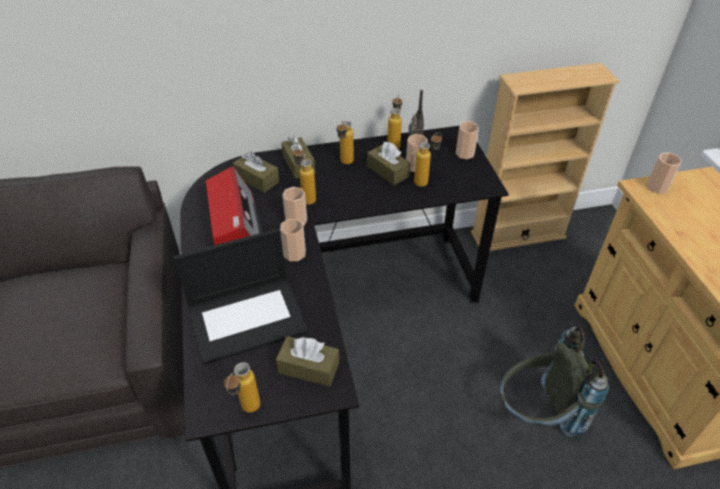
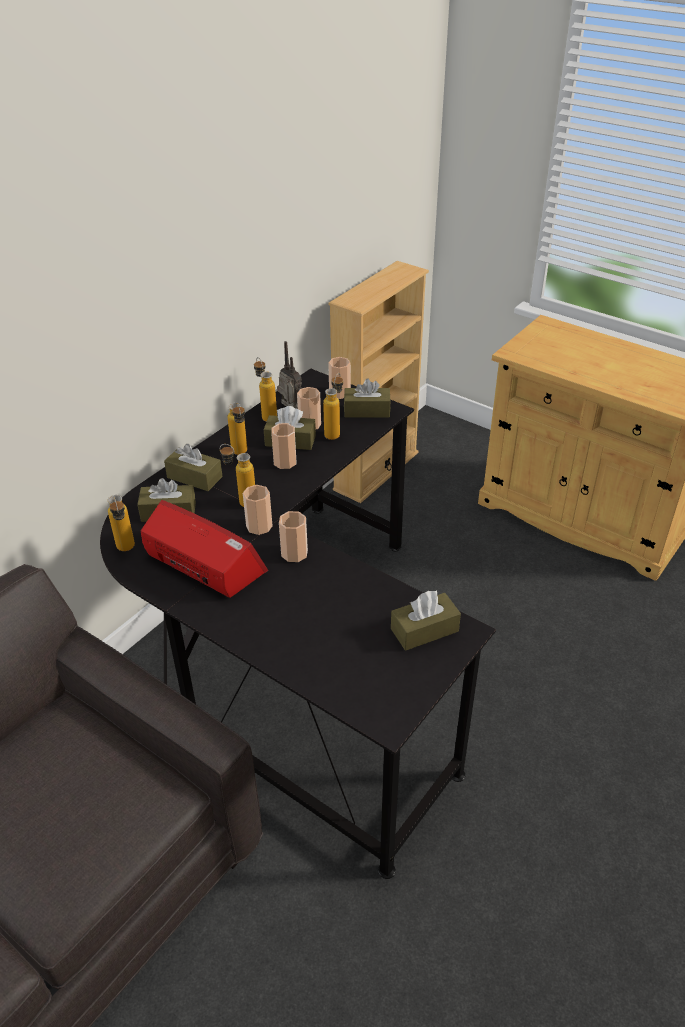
camera: 40 degrees left, 5 degrees down
laptop [173,229,308,365] -> none
bottle [224,362,260,413] -> bottle moved to [108,495,135,551]
grey backpack [500,327,609,437] -> none
cup [646,152,682,194] -> cup moved to [271,423,296,469]
none -> brown tissue box [344,378,391,418]

